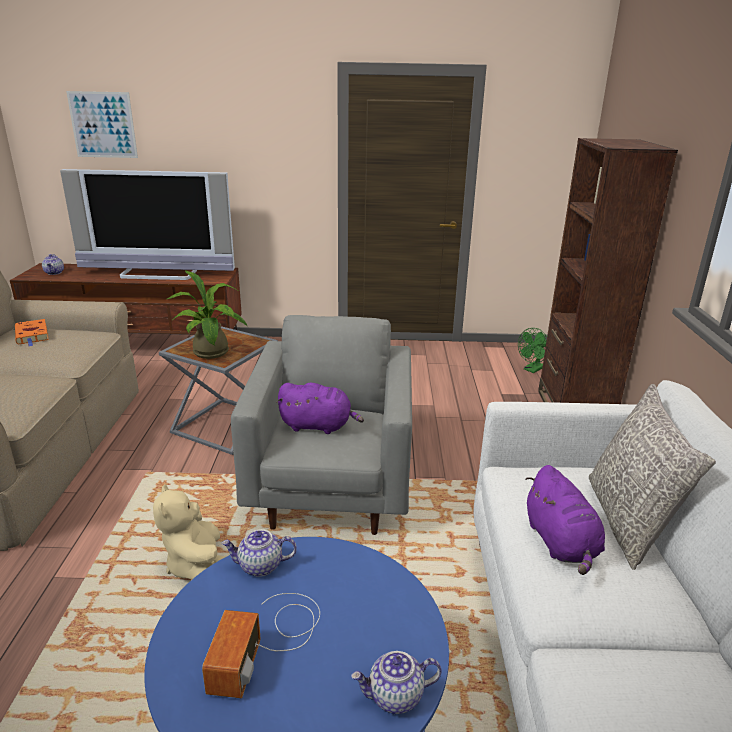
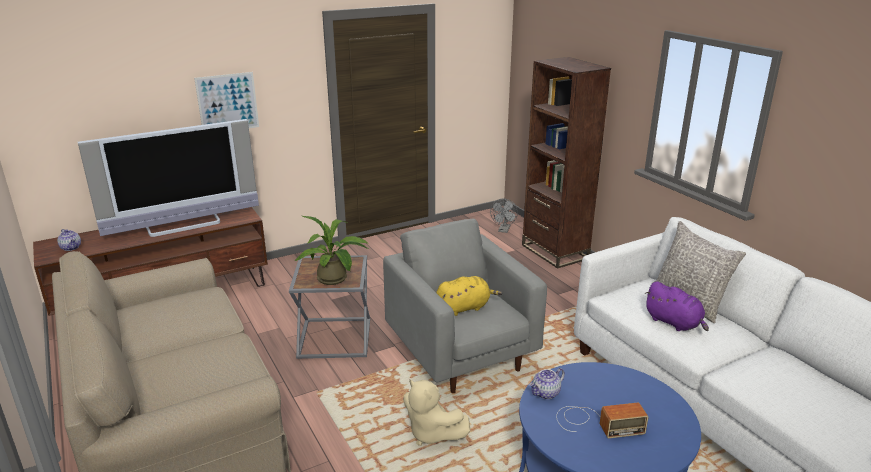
camera: 30 degrees left, 0 degrees up
orange book [15,319,49,346] -> none
picture [66,91,138,158] -> picture moved to [194,72,259,128]
radio [202,593,320,698] -> radio turned 75 degrees counterclockwise [556,402,649,438]
purple plush toy [276,383,364,434] -> yellow plush toy [436,276,502,316]
teapot [351,651,442,714] -> none
green fan [518,328,547,373] -> grey fan [490,199,518,233]

